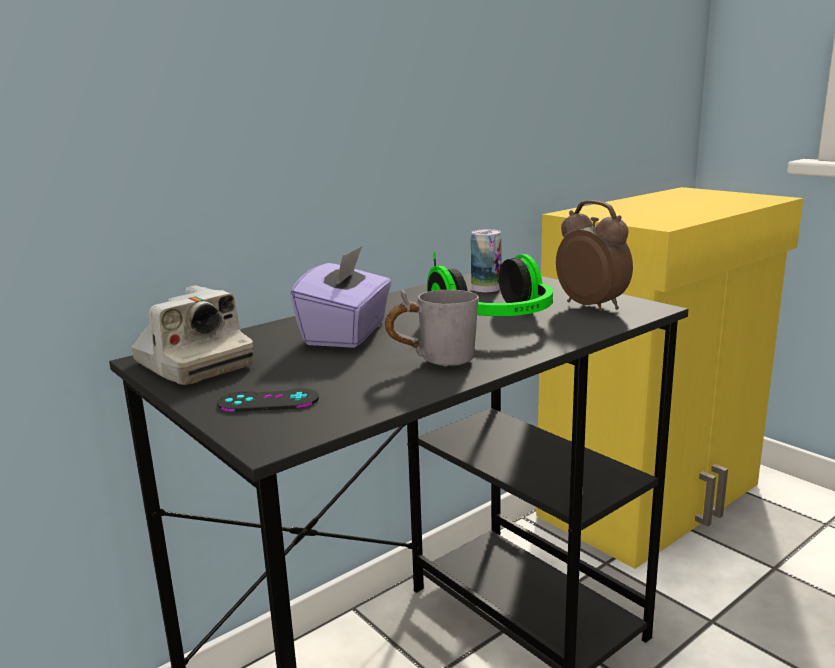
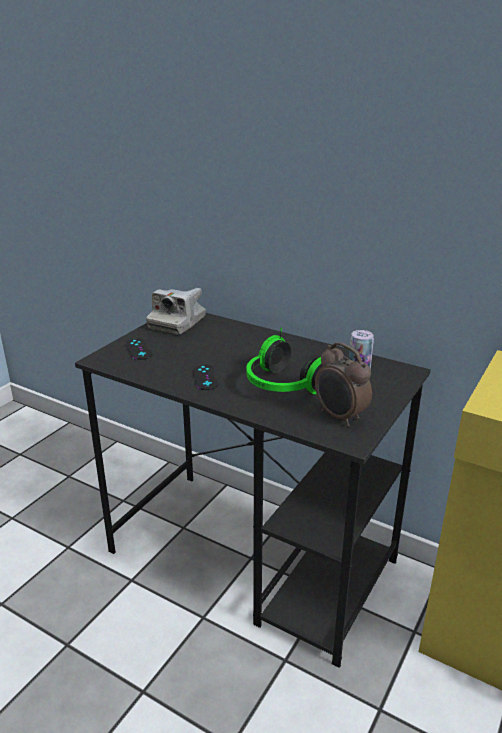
camera: 70 degrees right, 10 degrees up
purple tissue box [290,246,391,348] -> none
grey mug [385,289,479,367] -> black game controller [193,364,218,390]
alarm clock [556,200,633,311] -> alarm clock turned 105 degrees clockwise [315,342,372,427]

